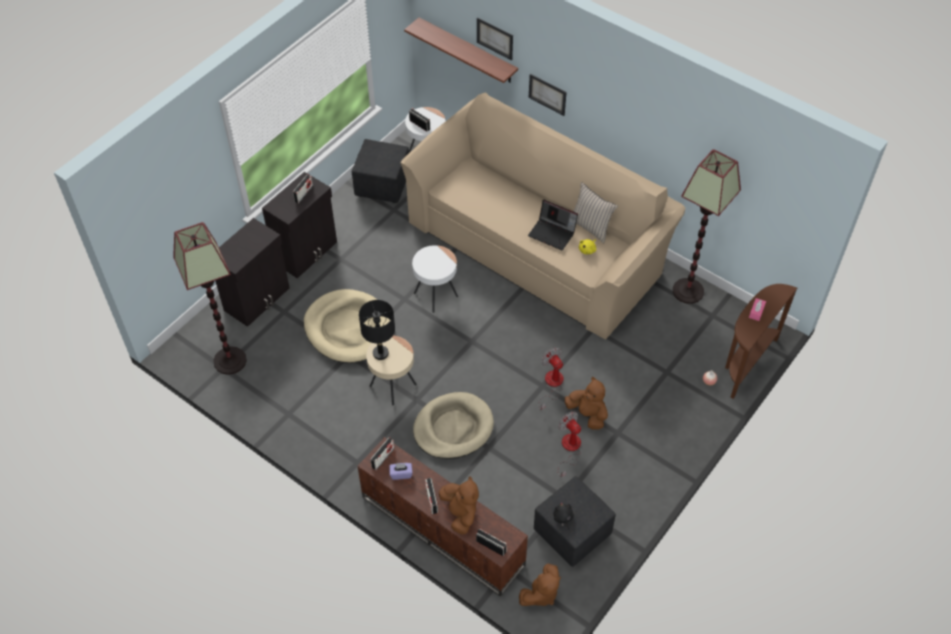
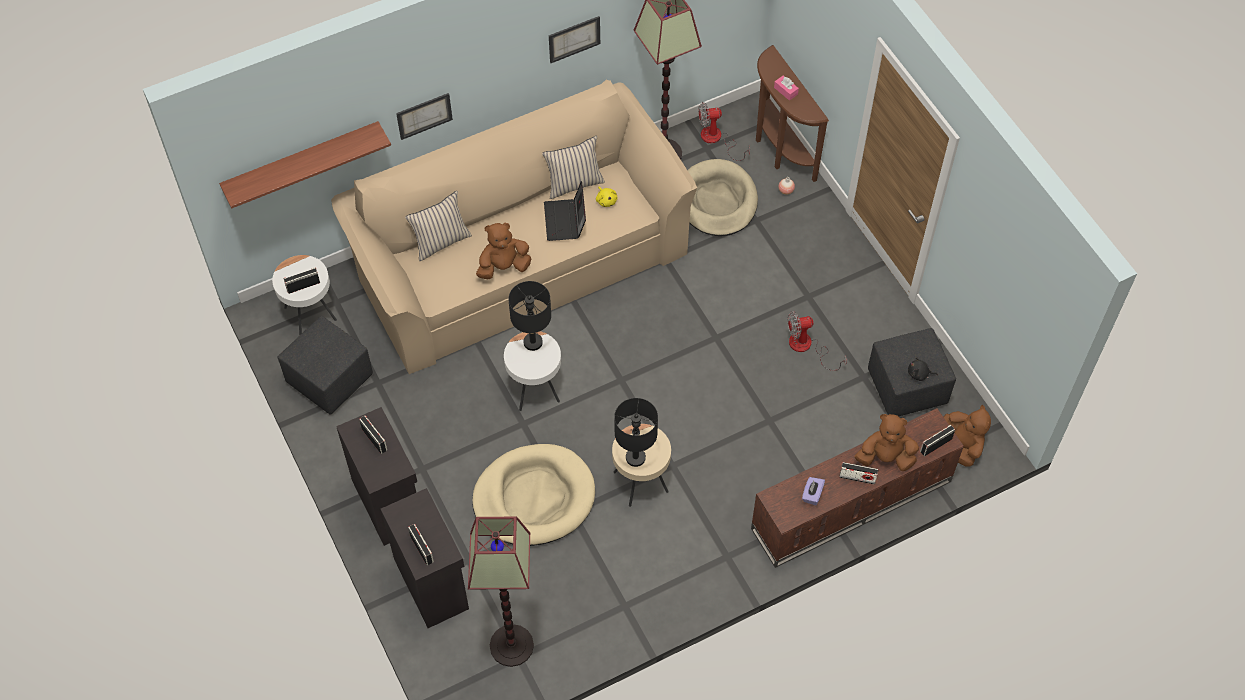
camera: 65 degrees left, 5 degrees up
radio [370,438,394,470] -> radio moved to [408,524,434,565]
beige dog bed [413,392,494,459] -> beige dog bed moved to [688,159,758,236]
picture [477,18,513,60] -> picture moved to [549,16,600,63]
laptop [528,200,578,250] -> laptop turned 120 degrees clockwise [544,181,586,241]
fan [539,348,564,410] -> fan moved to [699,102,750,161]
brown plush toy [565,377,608,430] -> brown plush toy moved to [476,223,531,280]
none -> beige pillow [405,191,472,261]
none -> black table lamp [508,281,551,351]

